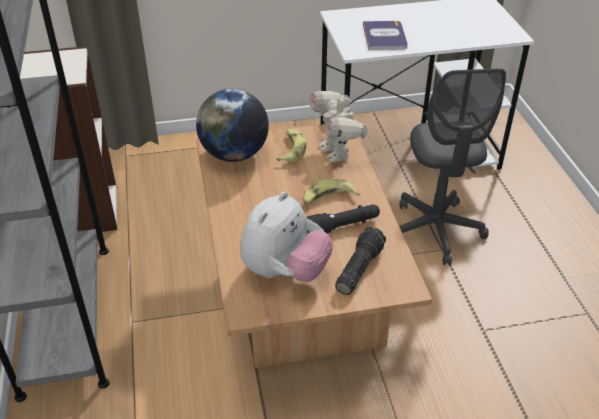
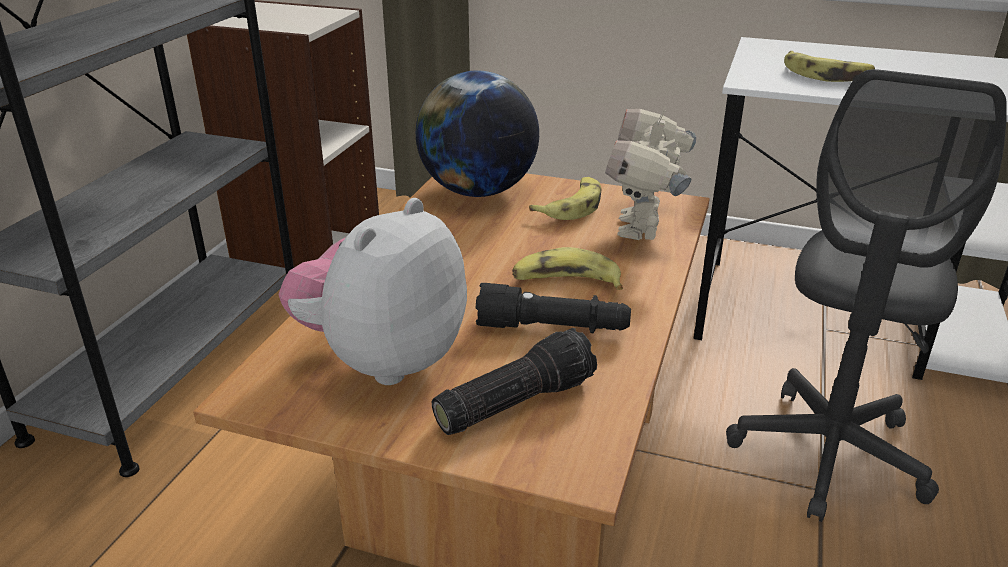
camera: 30 degrees right, 10 degrees down
plush toy [240,191,333,282] -> plush toy turned 150 degrees clockwise [278,198,467,385]
book [363,21,408,50] -> banana [784,51,875,82]

